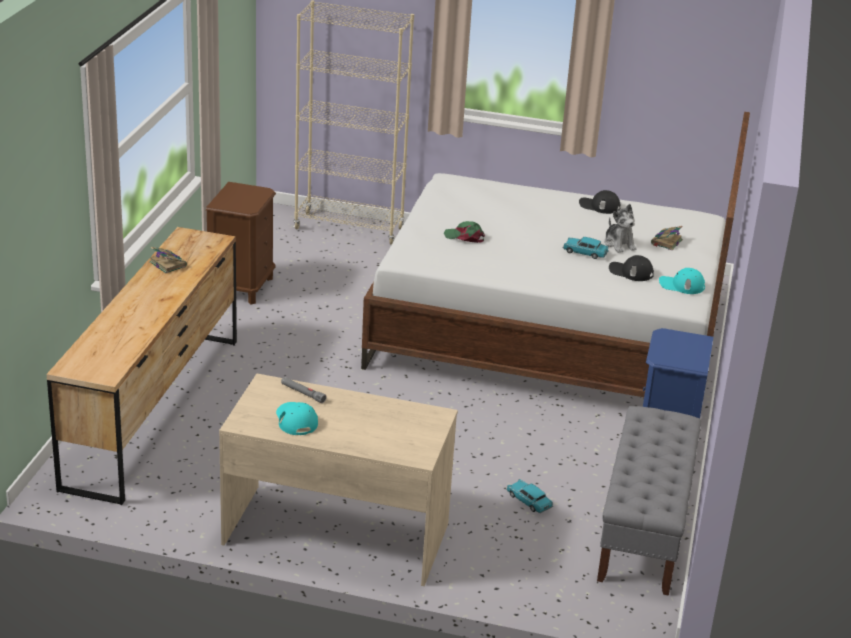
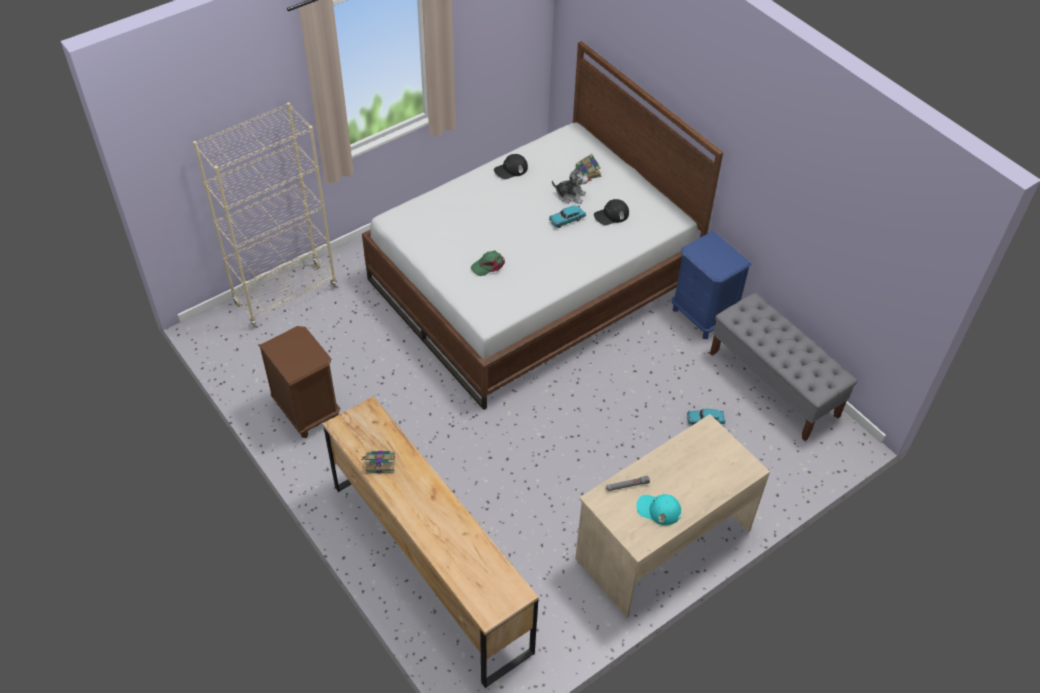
camera: 50 degrees left, 20 degrees up
turquoise cap [659,268,705,294] -> none

